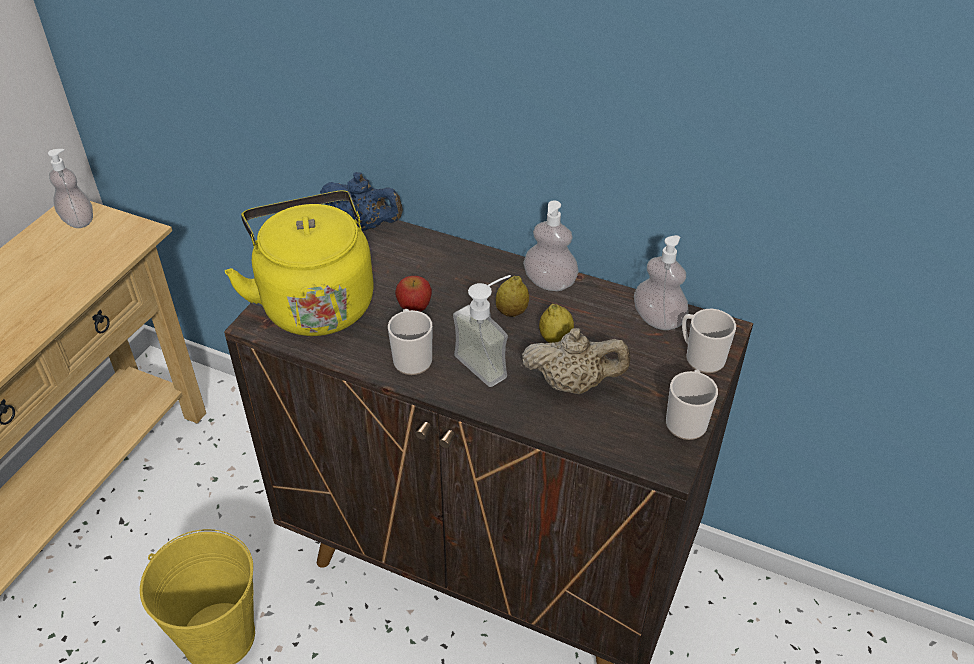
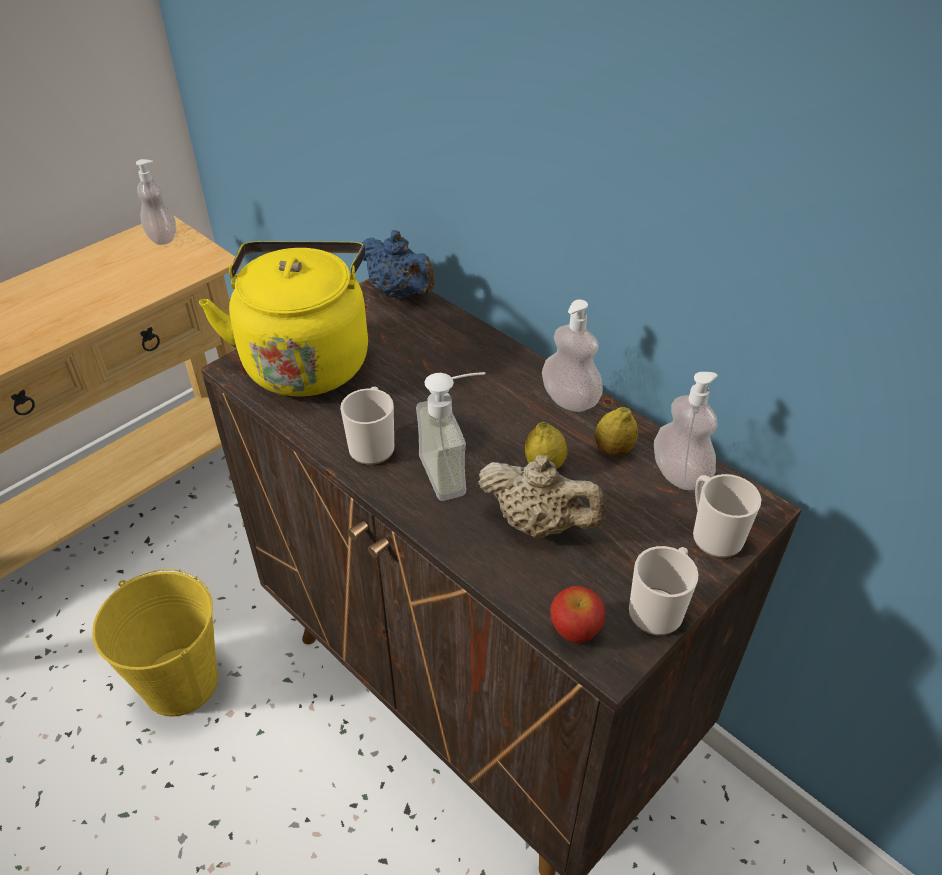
camera: 20 degrees right, 0 degrees up
apple [395,276,432,312] -> apple moved to [550,586,605,643]
lemon [496,276,529,317] -> lemon moved to [595,407,638,456]

